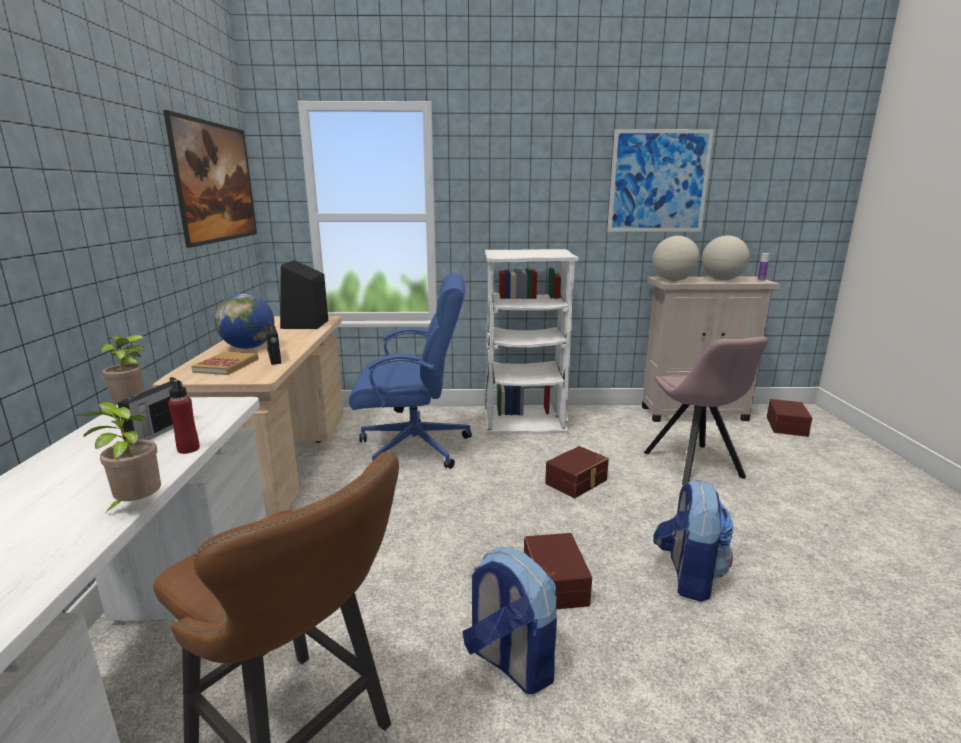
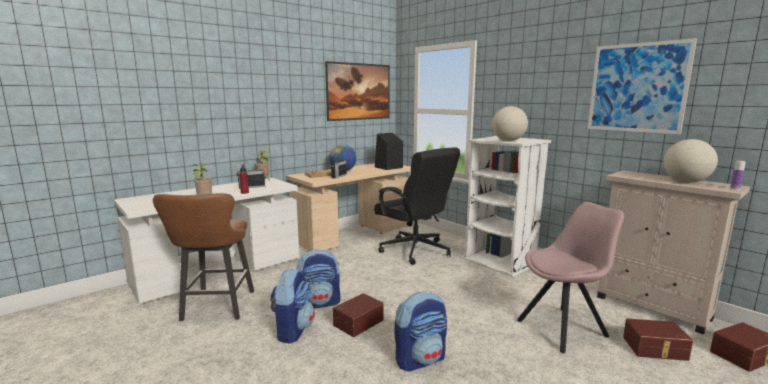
camera: 50 degrees right, 5 degrees down
blue office chair [349,273,472,469] -> black office chair [374,147,460,265]
brown storage box [545,446,609,498] -> brown storage box moved to [623,319,693,361]
pink chair [644,336,768,485] -> pink chair turned 150 degrees counterclockwise [517,202,624,353]
globe [653,236,700,281] -> globe moved to [492,106,528,141]
none -> backpack [296,249,340,308]

